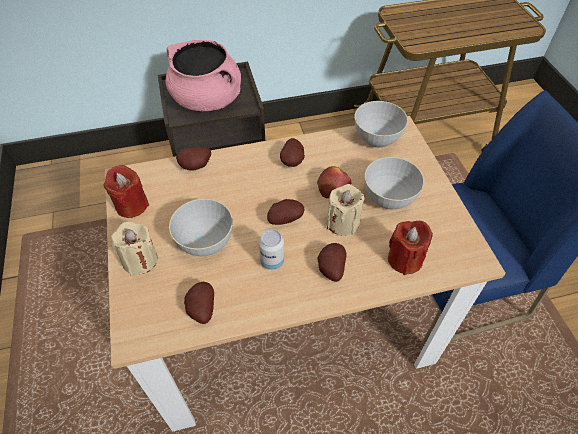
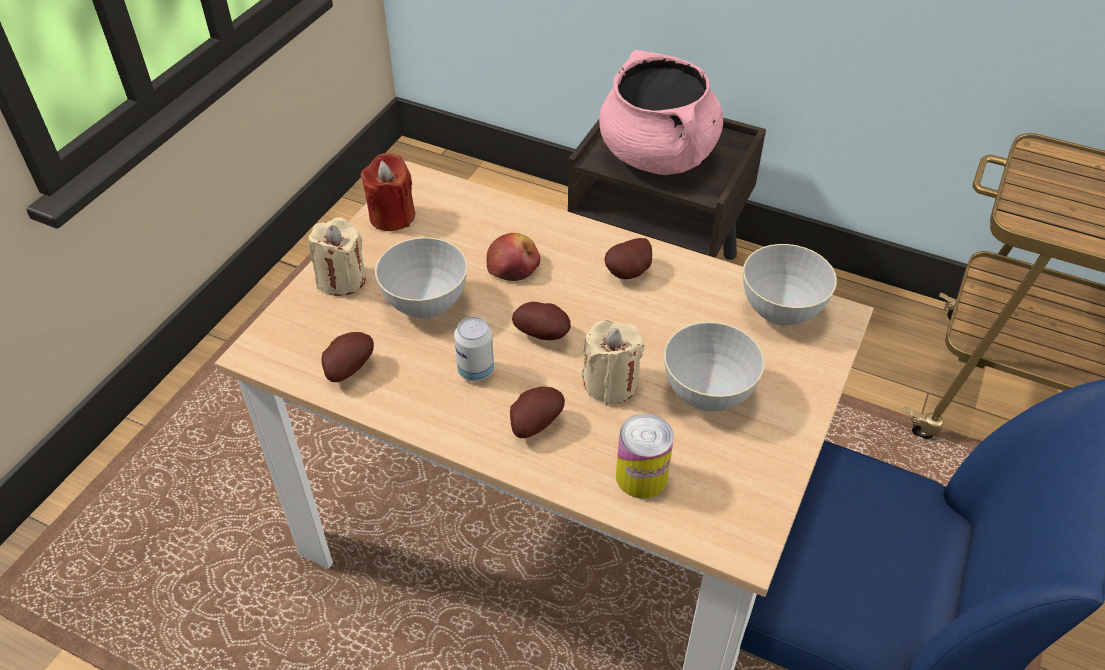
camera: 40 degrees right, 5 degrees down
potato [176,147,211,171] -> none
apple [317,166,351,198] -> apple moved to [486,233,540,281]
red candle [388,221,433,275] -> can [616,413,674,499]

